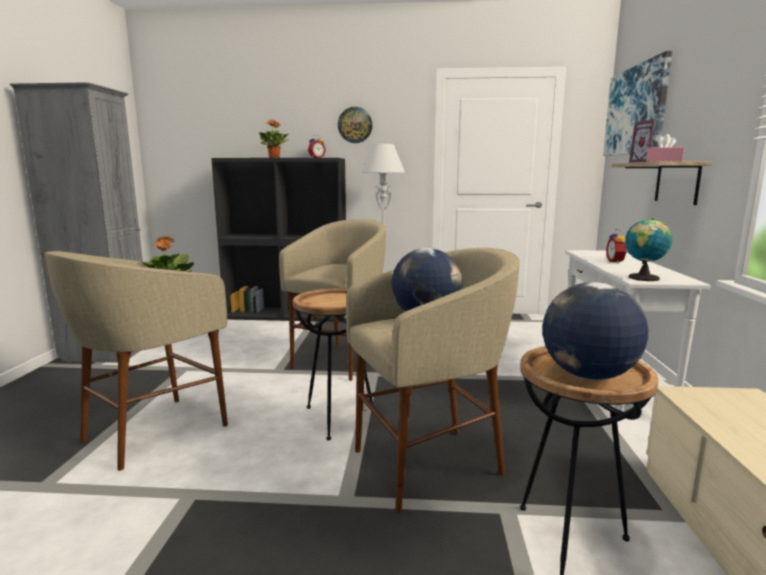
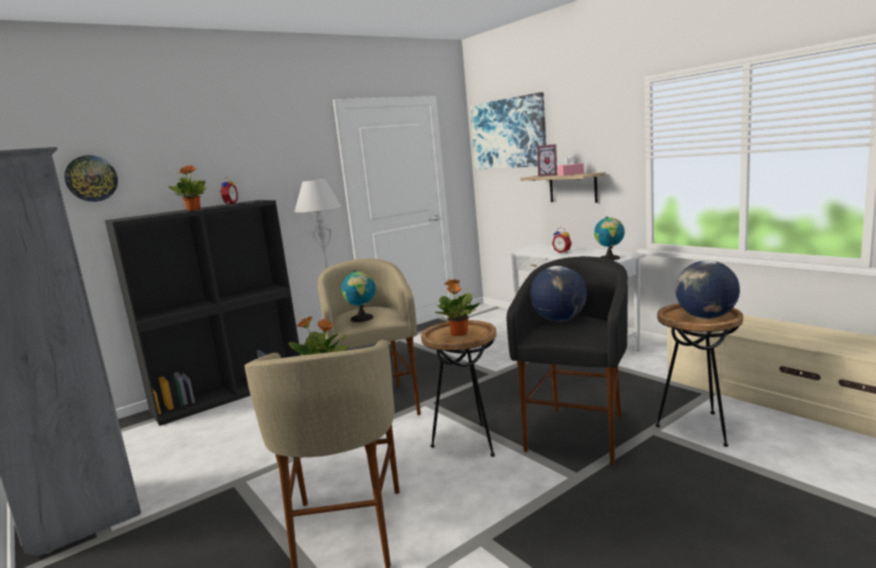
camera: 40 degrees left, 0 degrees up
wall clock [338,107,372,143] -> wall clock moved to [64,155,118,202]
beige stool [346,248,520,513] -> black stool [507,256,628,465]
none -> globe [341,270,376,322]
none -> potted plant [435,279,480,336]

